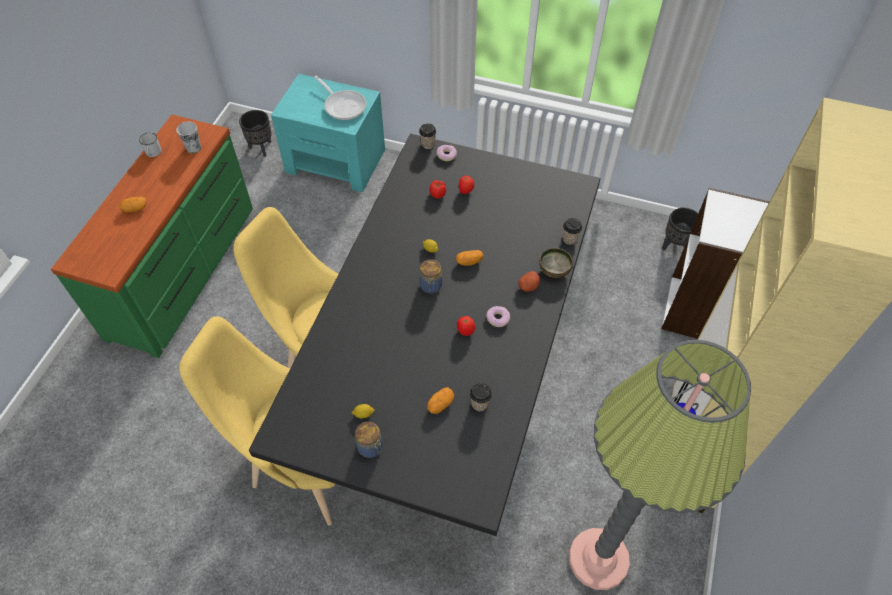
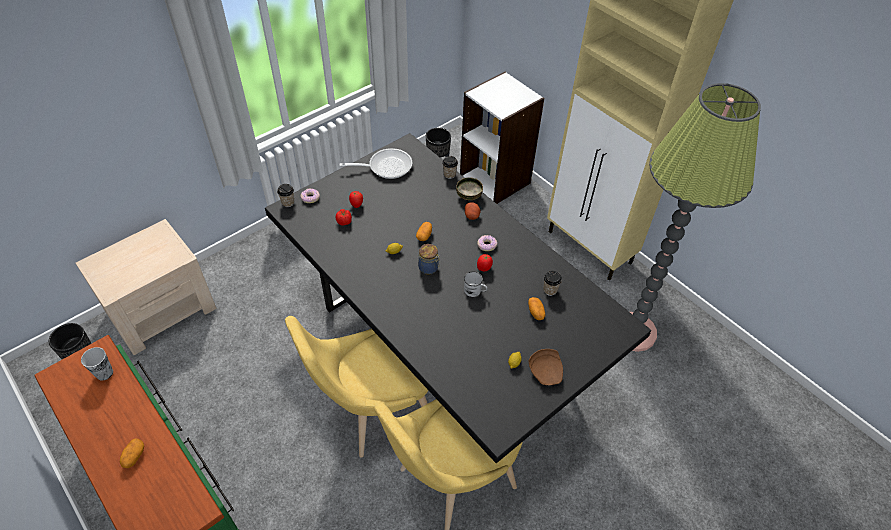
camera: 60 degrees left, 5 degrees down
white mug [139,133,162,157] -> white mug moved to [464,271,488,297]
turquoise nightstand [271,74,385,192] -> beige nightstand [76,219,216,355]
frying pan [314,76,367,120] -> frying pan moved to [339,148,412,179]
jar [355,422,383,458] -> brown plate [529,349,563,385]

